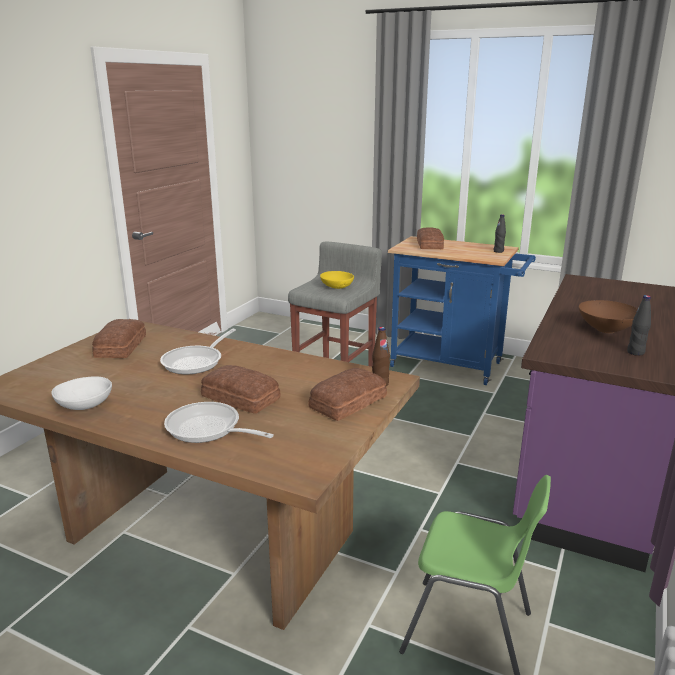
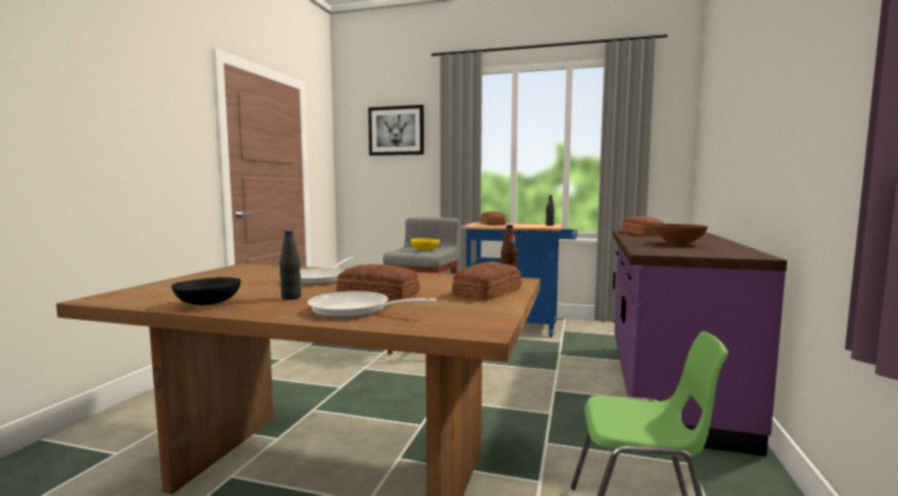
camera: 10 degrees left, 15 degrees down
white bowl [51,376,112,410] -> black bowl [172,277,241,305]
bread [92,319,146,358] -> bread moved to [621,216,664,235]
black bottle [627,295,651,356] -> black bottle moved to [280,230,301,300]
none -> picture [368,105,424,156]

